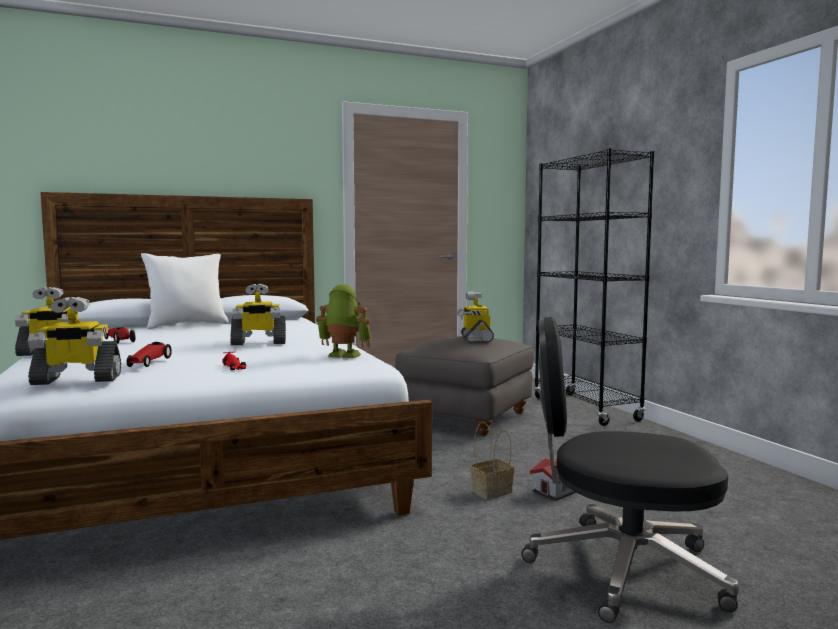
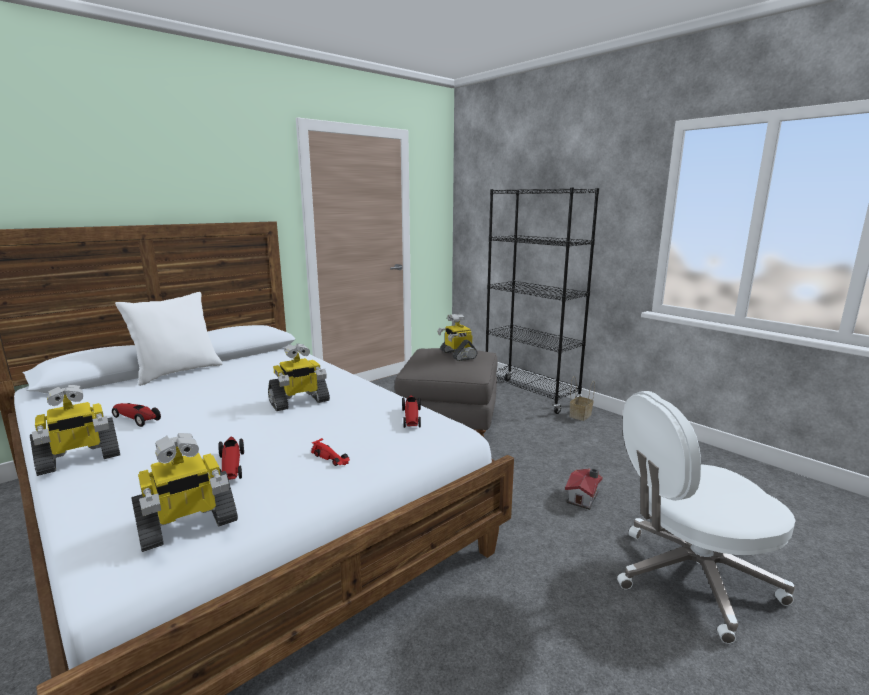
camera: 20 degrees left, 10 degrees up
toy robot [316,284,371,358] -> toy car [402,395,421,428]
basket [470,422,515,499] -> basket moved to [570,376,595,421]
black office chair [521,317,739,623] -> white office chair [617,391,796,644]

